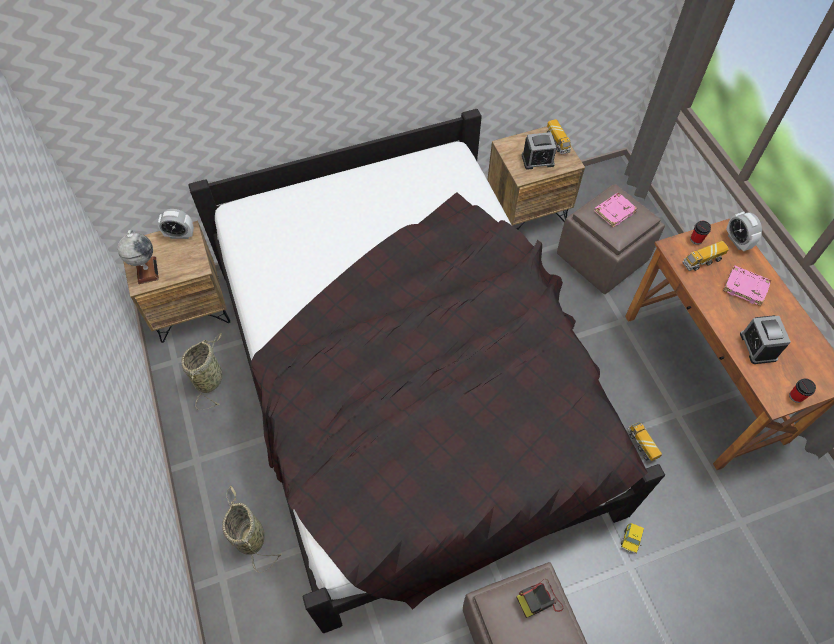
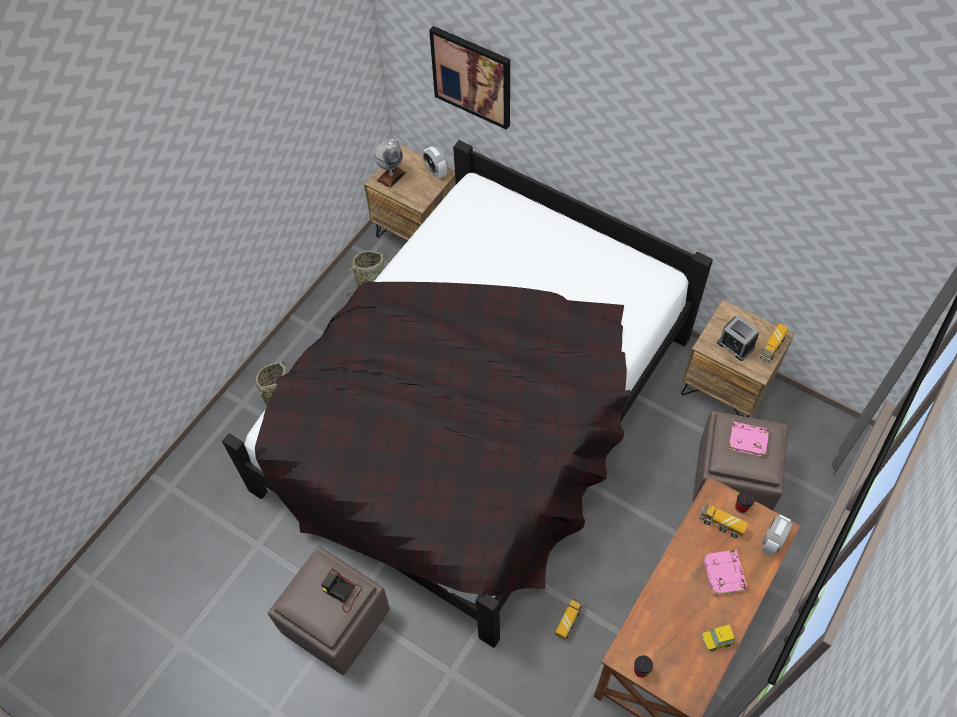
camera: 55 degrees right, 0 degrees up
toy car [621,523,644,554] -> toy car moved to [702,625,735,651]
alarm clock [740,315,791,364] -> none
none -> picture [429,26,510,130]

